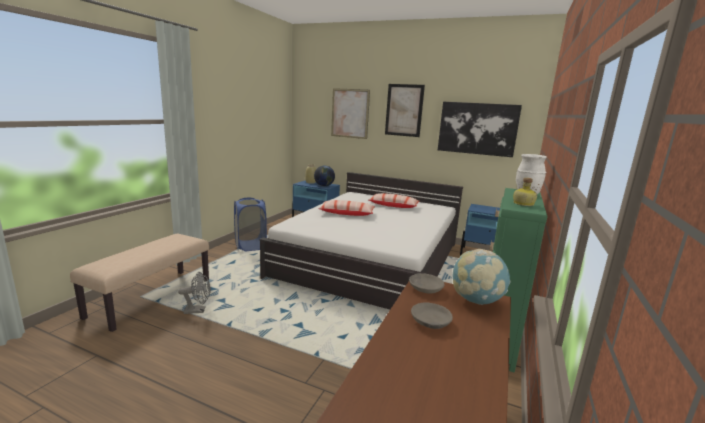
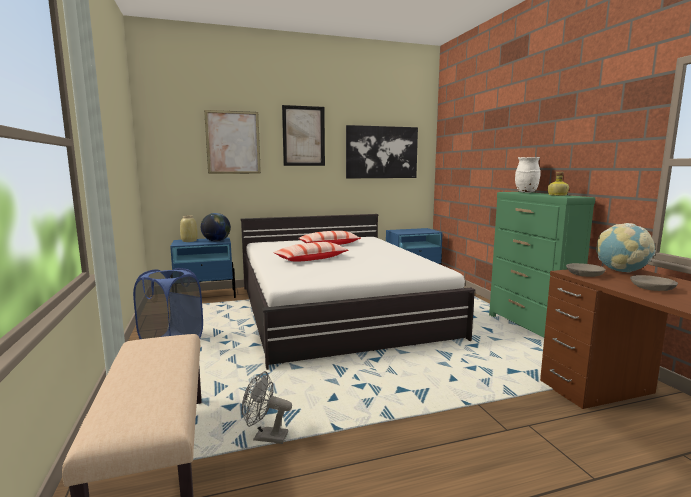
camera: 40 degrees left, 5 degrees down
grey fan [178,272,211,314] -> grey fan turned 120 degrees counterclockwise [242,371,292,444]

